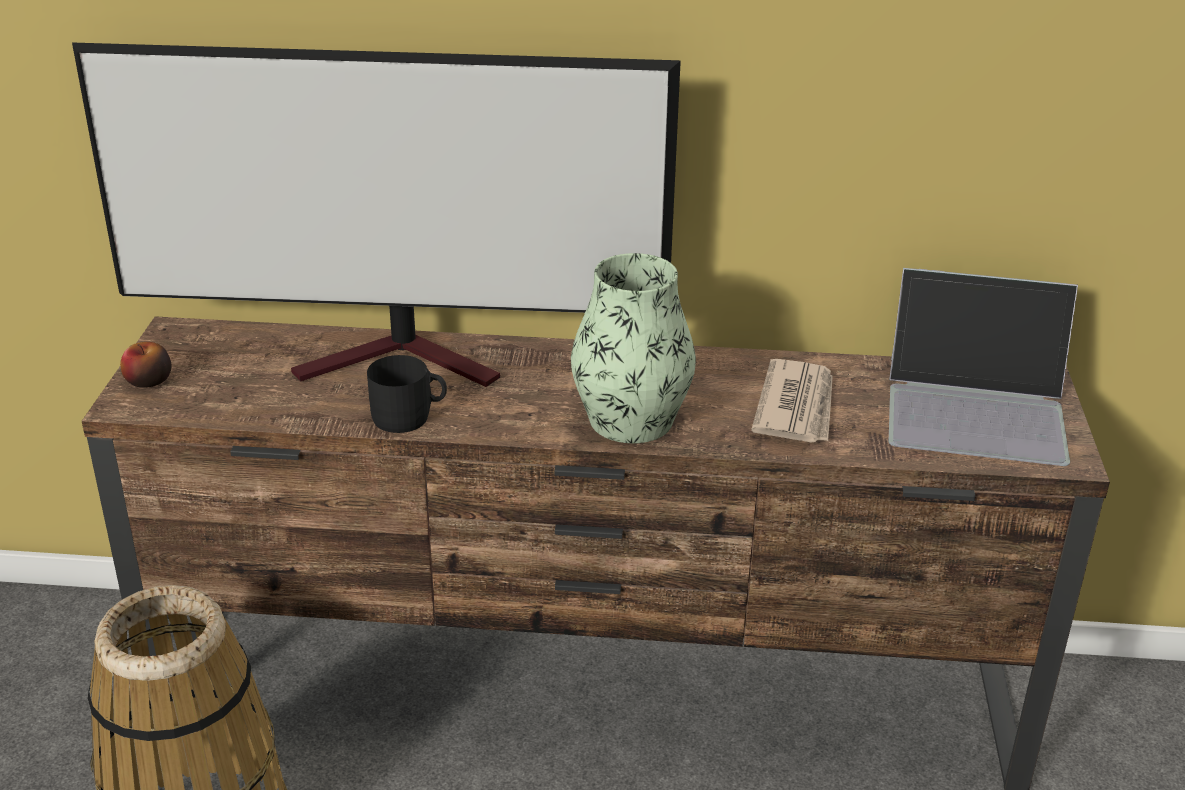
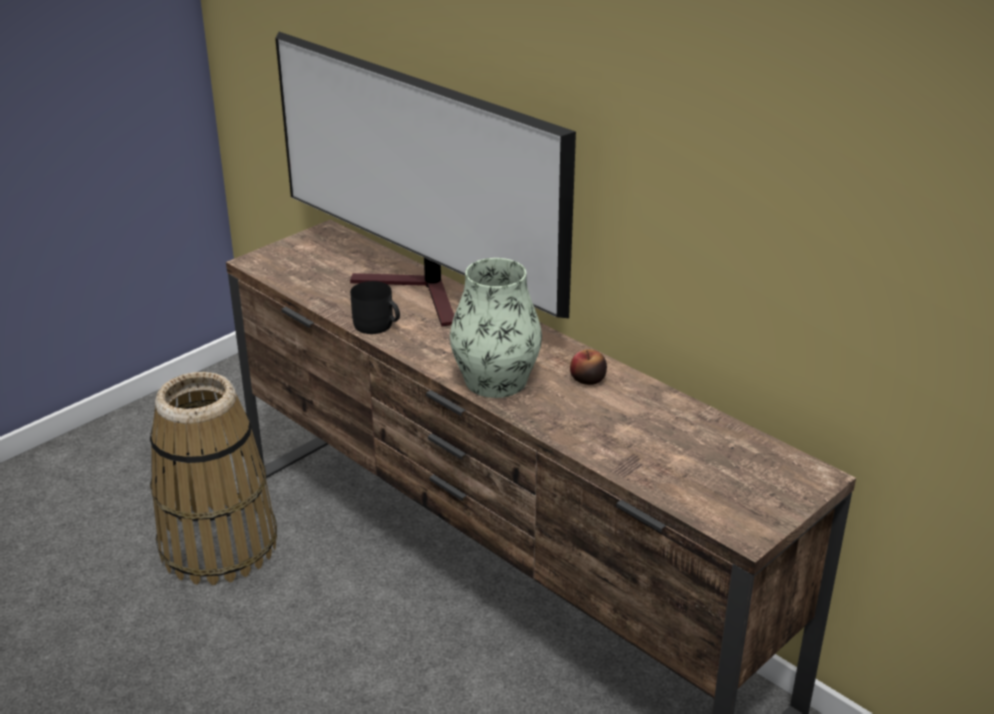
camera: 40 degrees right, 0 degrees up
apple [120,342,171,388] -> apple moved to [570,349,607,385]
newspaper [751,359,833,443] -> none
laptop [889,268,1078,466] -> none

